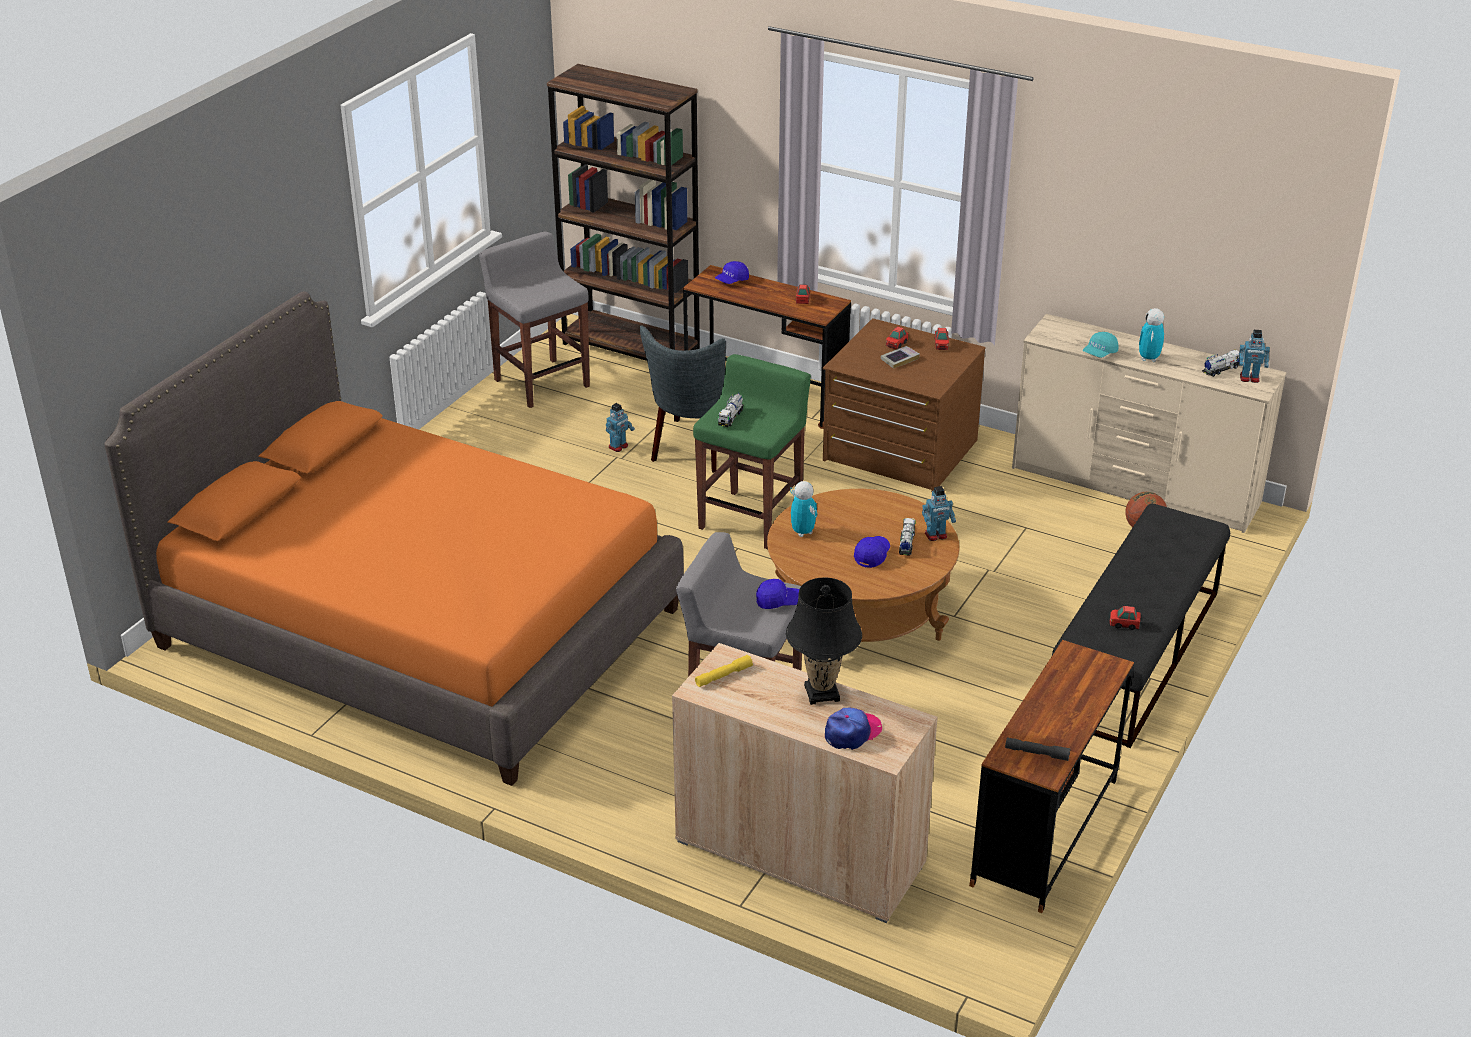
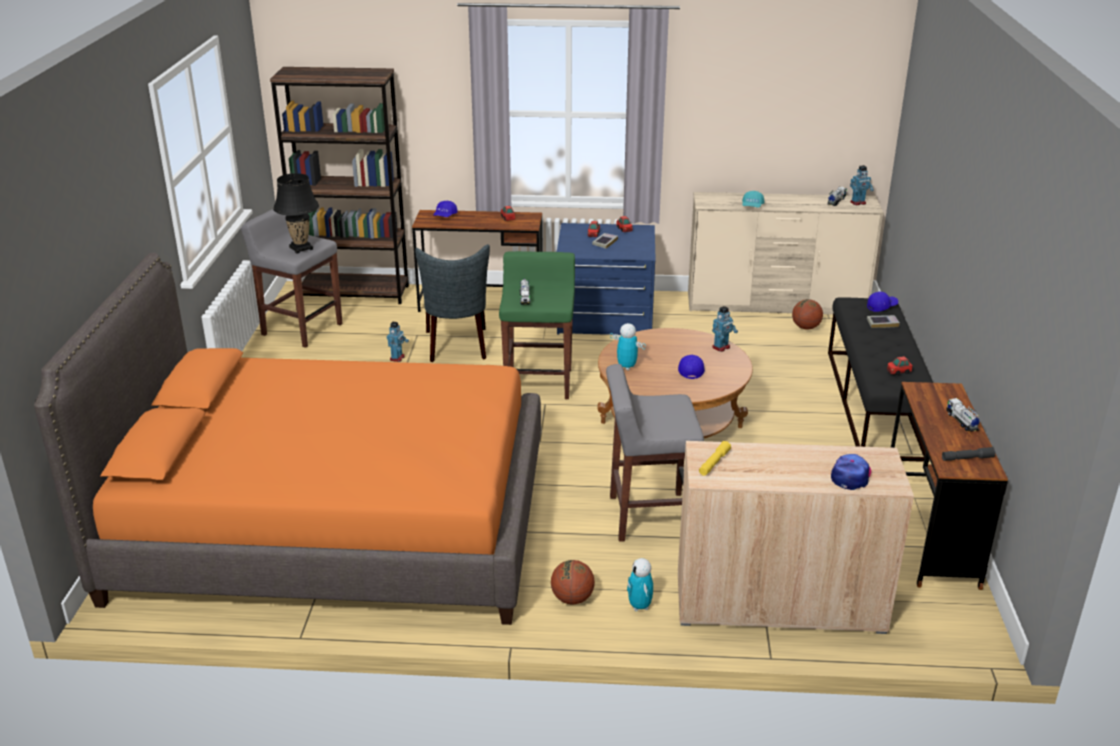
camera: 25 degrees left, 5 degrees down
blue cap [756,579,799,609] -> blue cap moved to [867,292,898,312]
black table lamp [786,577,862,705] -> black table lamp moved to [273,173,319,254]
brown dresser [823,318,986,492] -> blue dresser [557,223,656,335]
toy truck [899,518,916,556] -> toy truck moved to [946,398,980,432]
toy robot [1139,308,1164,362] -> toy robot moved to [627,558,653,611]
none -> basketball [551,560,595,604]
none -> book [867,315,900,328]

